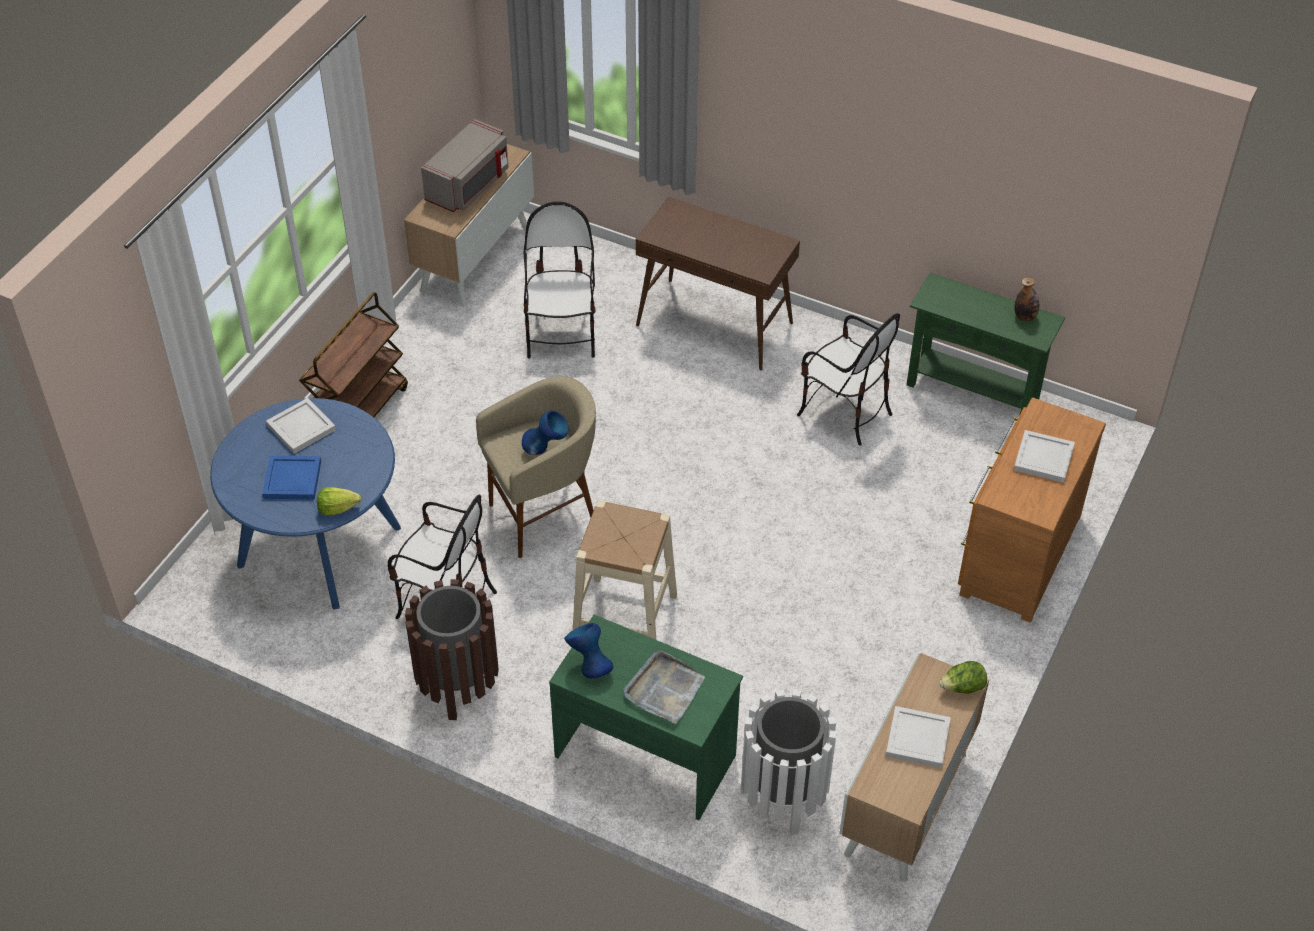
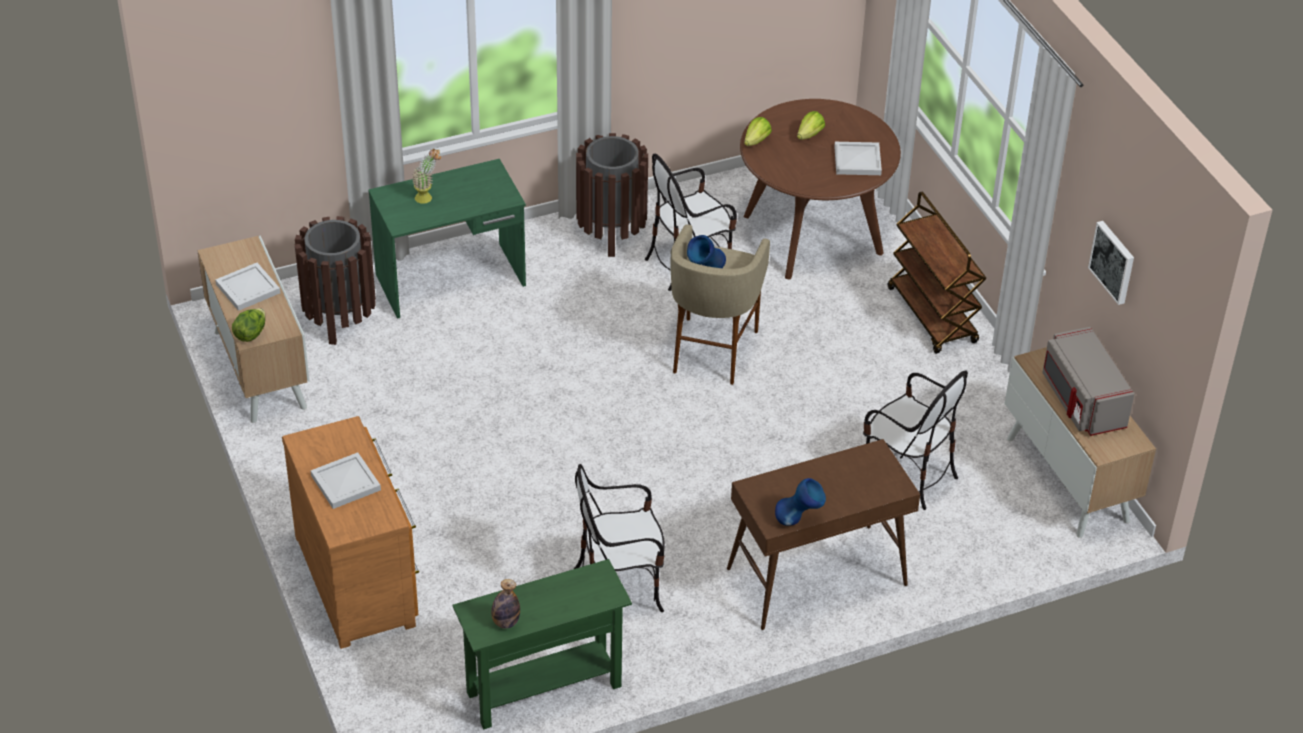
camera: 130 degrees right, 5 degrees down
blue dining table [210,398,401,610] -> brown dining table [740,99,901,280]
blue tray [262,456,321,499] -> lettuce [797,111,825,140]
blue vase [564,623,613,679] -> blue vase moved to [775,478,826,526]
beige stool [573,501,677,640] -> none
grey tray [624,650,705,724] -> potted plant [412,149,441,204]
white trash can [740,690,837,835] -> brown trash can [295,216,376,345]
none -> picture [1088,221,1134,305]

